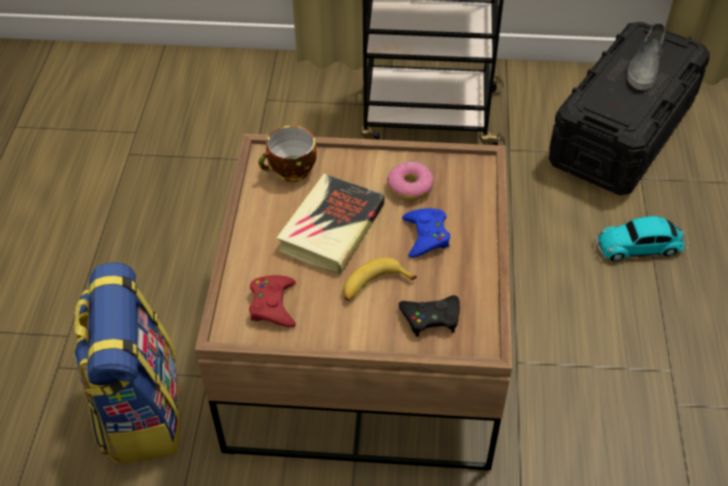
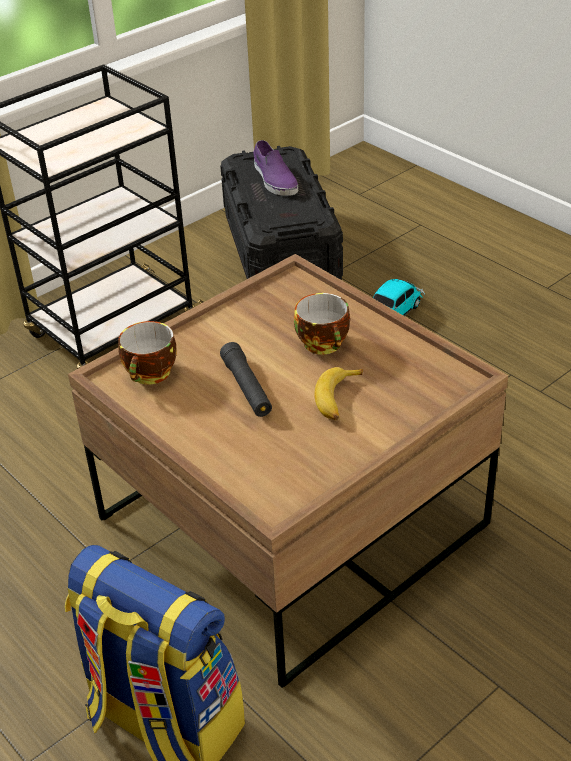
camera: 45 degrees left, 10 degrees down
red game controller [249,275,296,327] -> none
book [277,174,385,275] -> black flashlight [220,342,272,417]
donut [387,161,434,201] -> none
black game controller [399,295,460,337] -> none
blue game controller [402,208,450,258] -> cup [294,293,350,355]
grey shoe [627,23,666,90] -> purple shoe [253,140,298,196]

